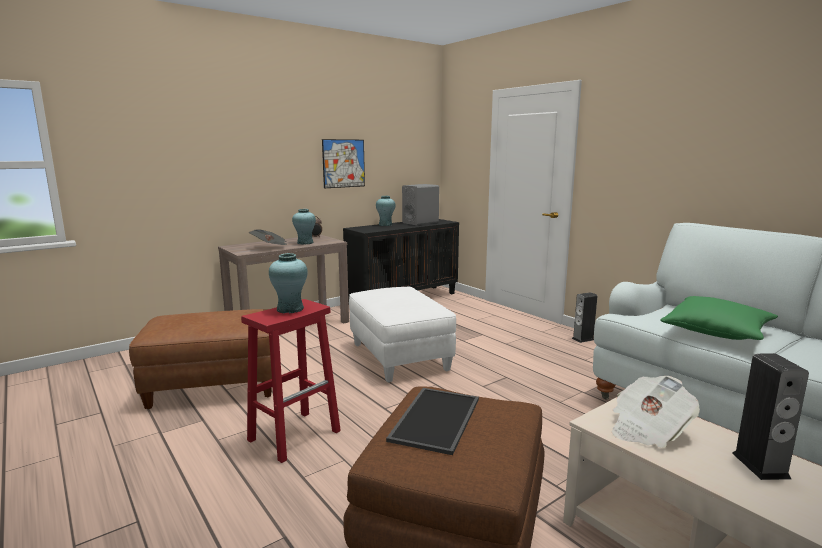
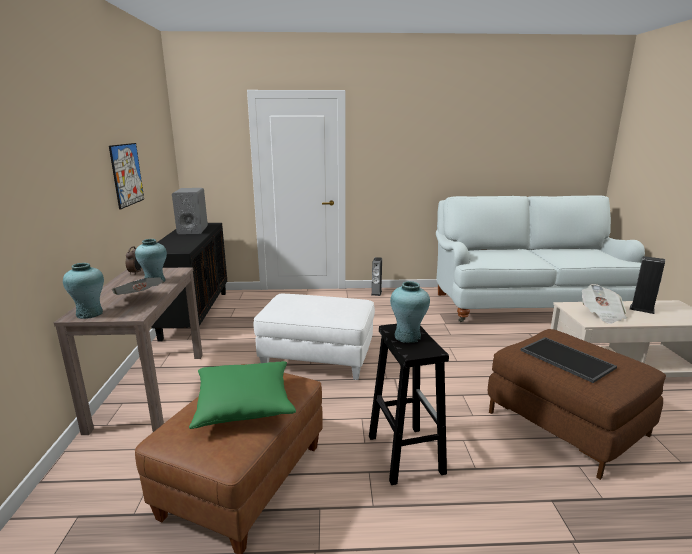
camera: 55 degrees left, 5 degrees up
red stool [241,299,341,463] -> black stool [369,324,449,485]
turquoise vase [376,196,395,226] -> turquoise vase moved to [63,263,104,319]
green pillow [660,296,778,340] -> green pillow moved to [189,361,296,429]

